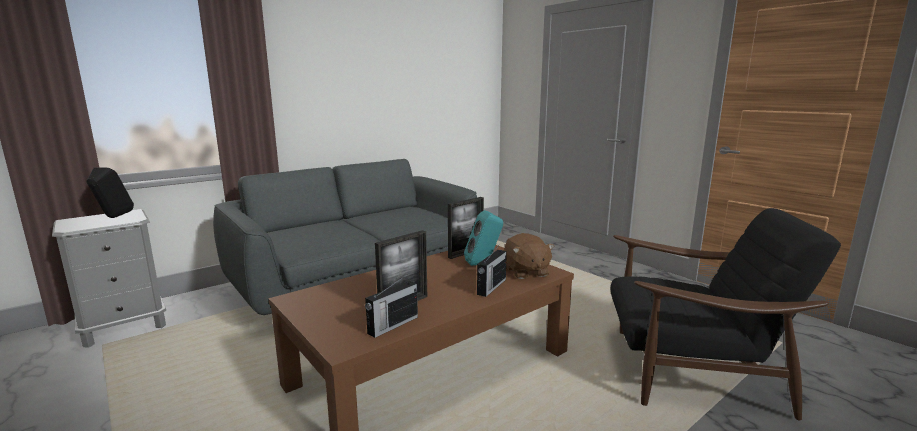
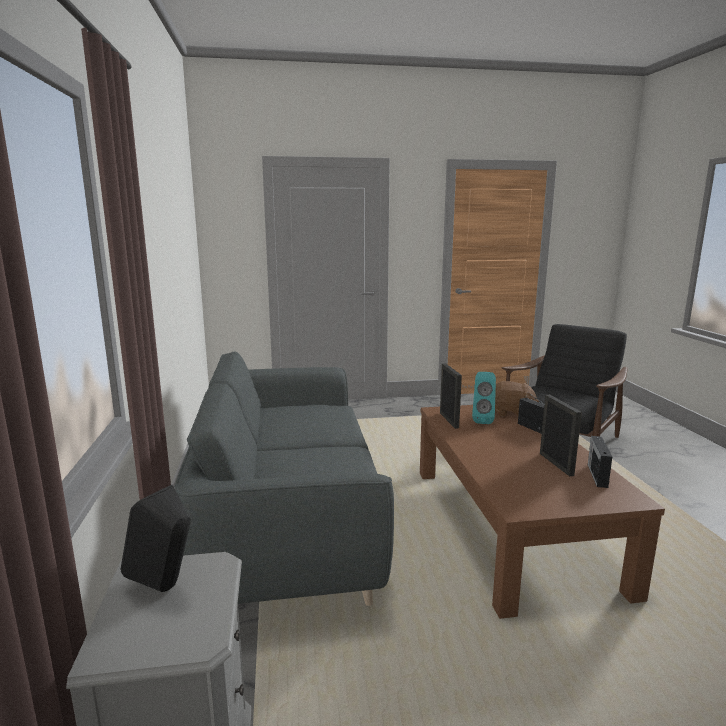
camera: 60 degrees left, 0 degrees up
radio [365,274,418,338] -> radio turned 150 degrees counterclockwise [588,436,612,488]

